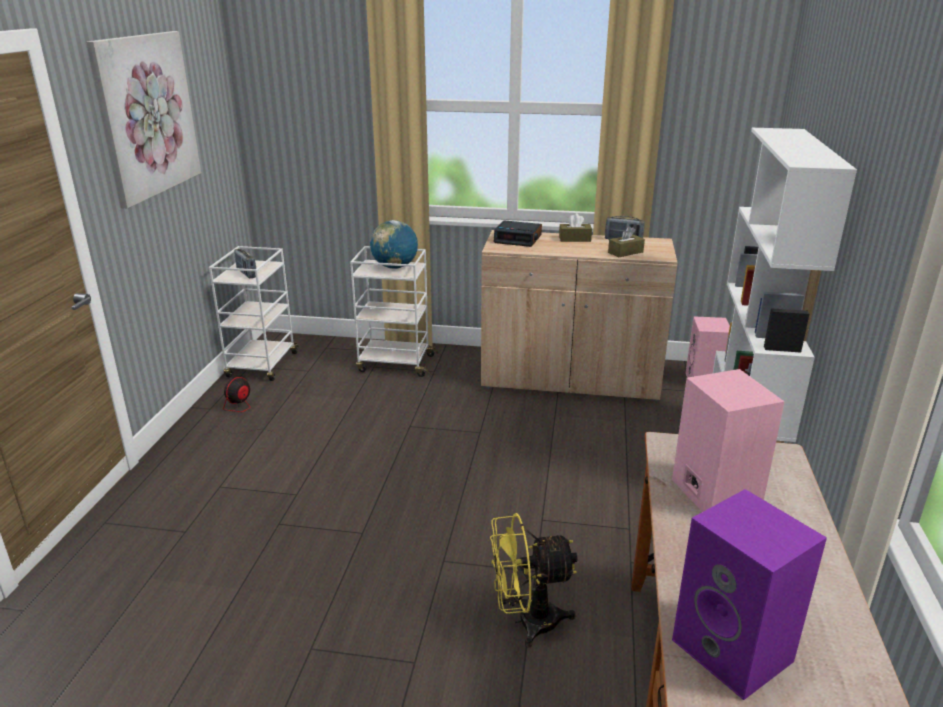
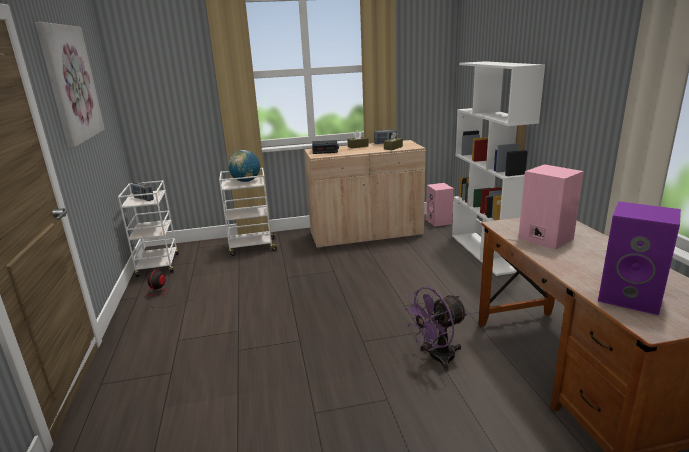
camera: 20 degrees left, 5 degrees down
yellow fan [490,513,578,648] -> purple fan [404,287,468,371]

